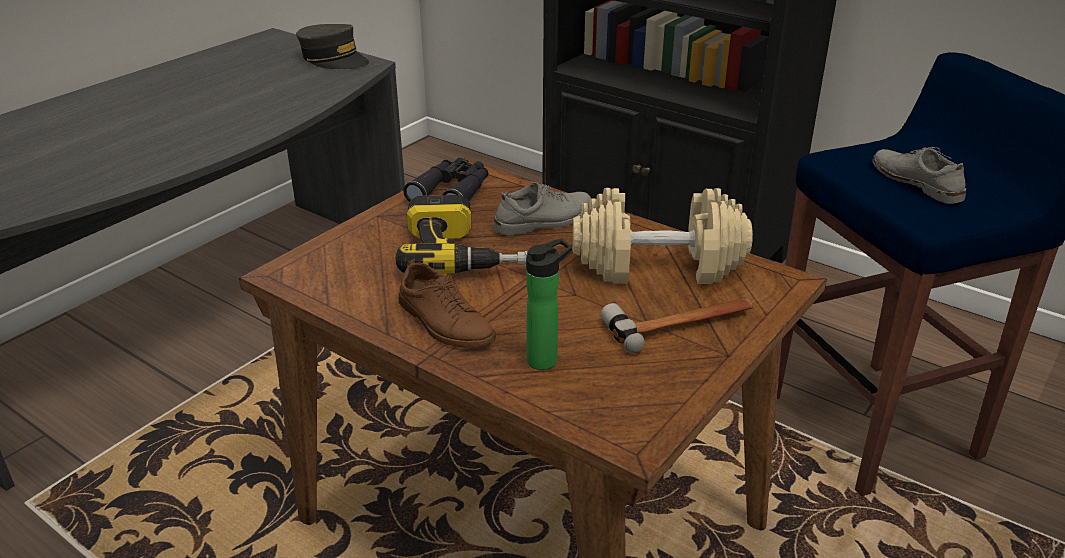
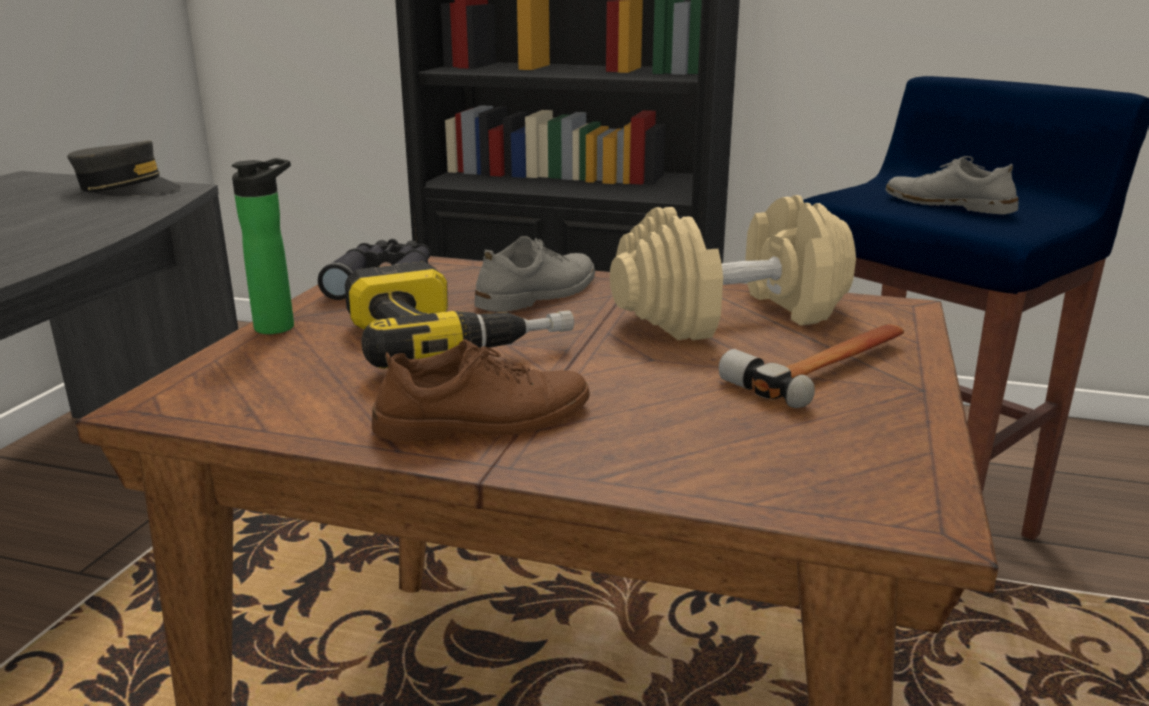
camera: 20 degrees left, 10 degrees down
brown shoe [398,259,496,348] -> brown shoe turned 45 degrees counterclockwise [372,339,590,442]
bottle [526,238,572,370] -> bottle moved to [232,158,294,334]

